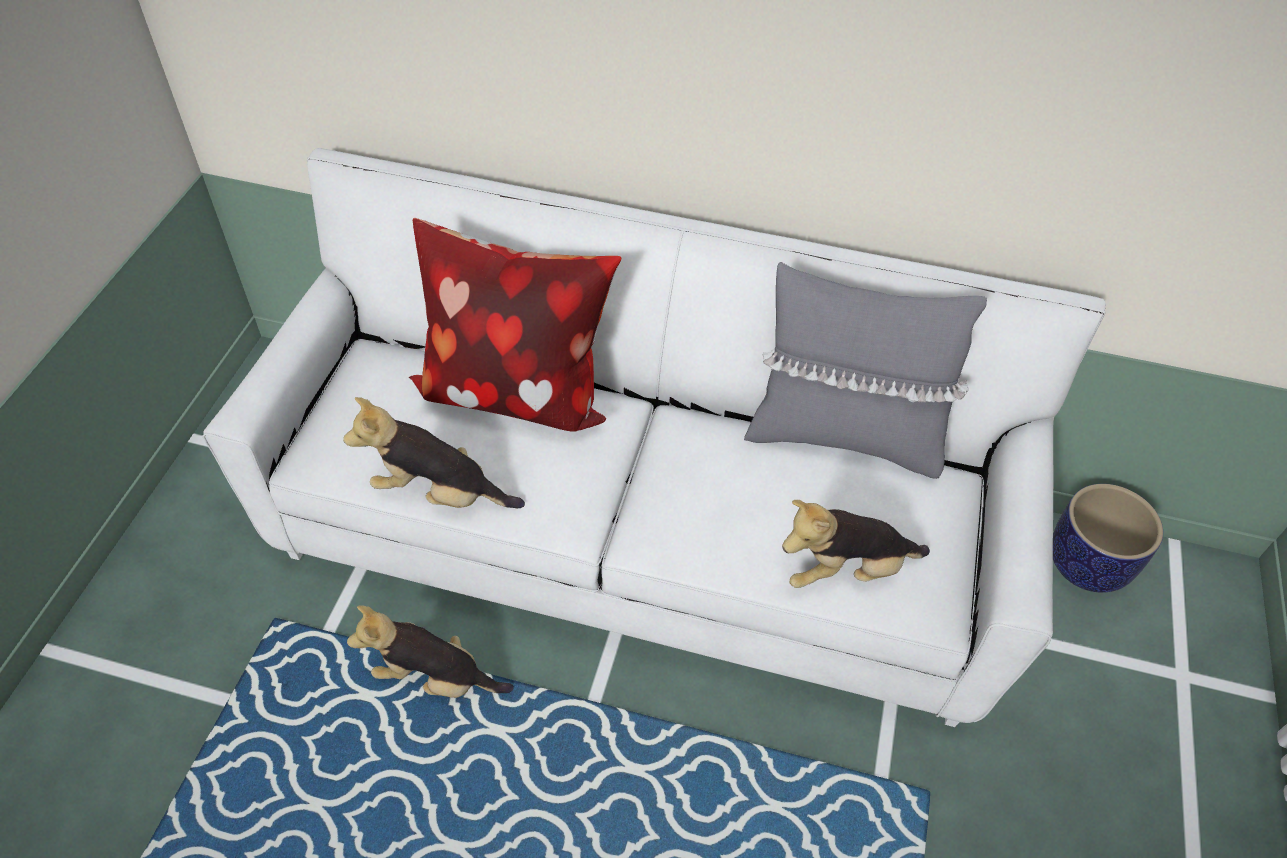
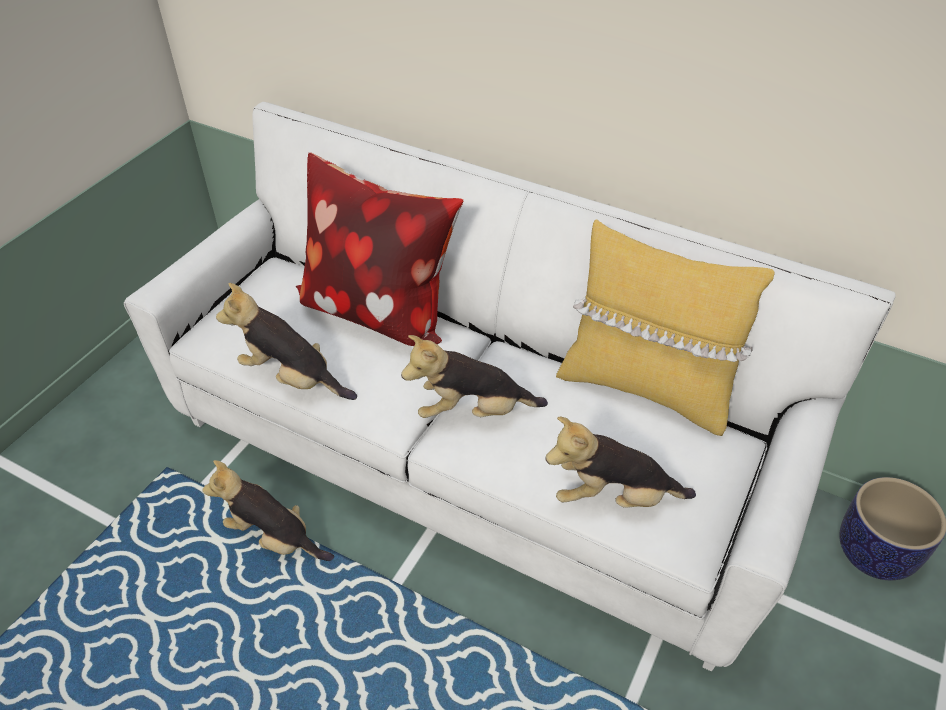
camera: 15 degrees right, 5 degrees down
grey pillow [744,262,987,479] -> yellow pillow [556,220,775,436]
none -> plush toy [401,335,548,418]

